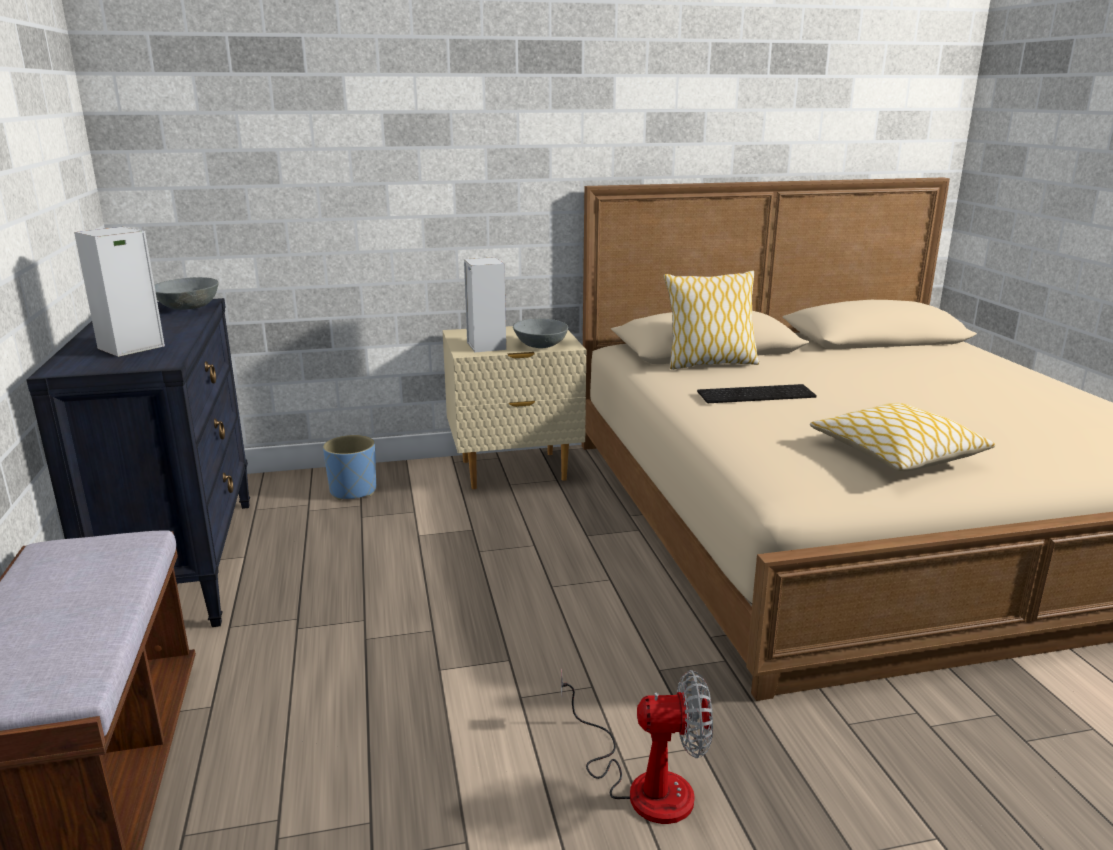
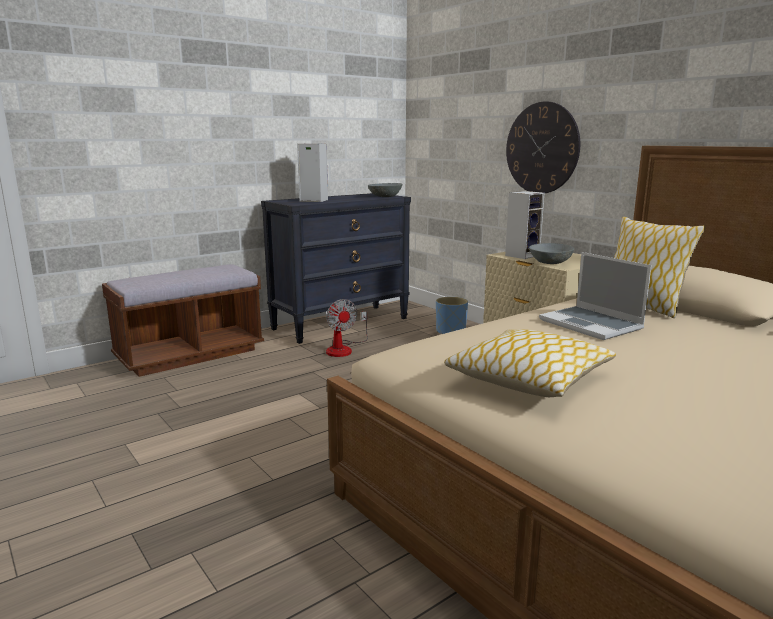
camera: 65 degrees right, 5 degrees down
fan [561,669,713,824] -> fan moved to [326,299,368,357]
keyboard [697,384,817,403] -> laptop [539,252,652,340]
none -> wall clock [506,101,580,193]

